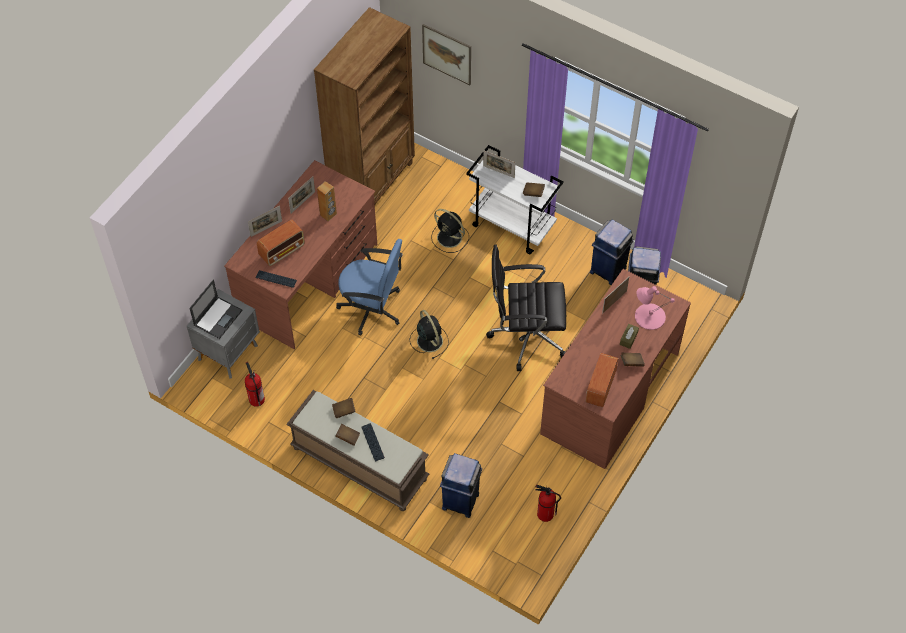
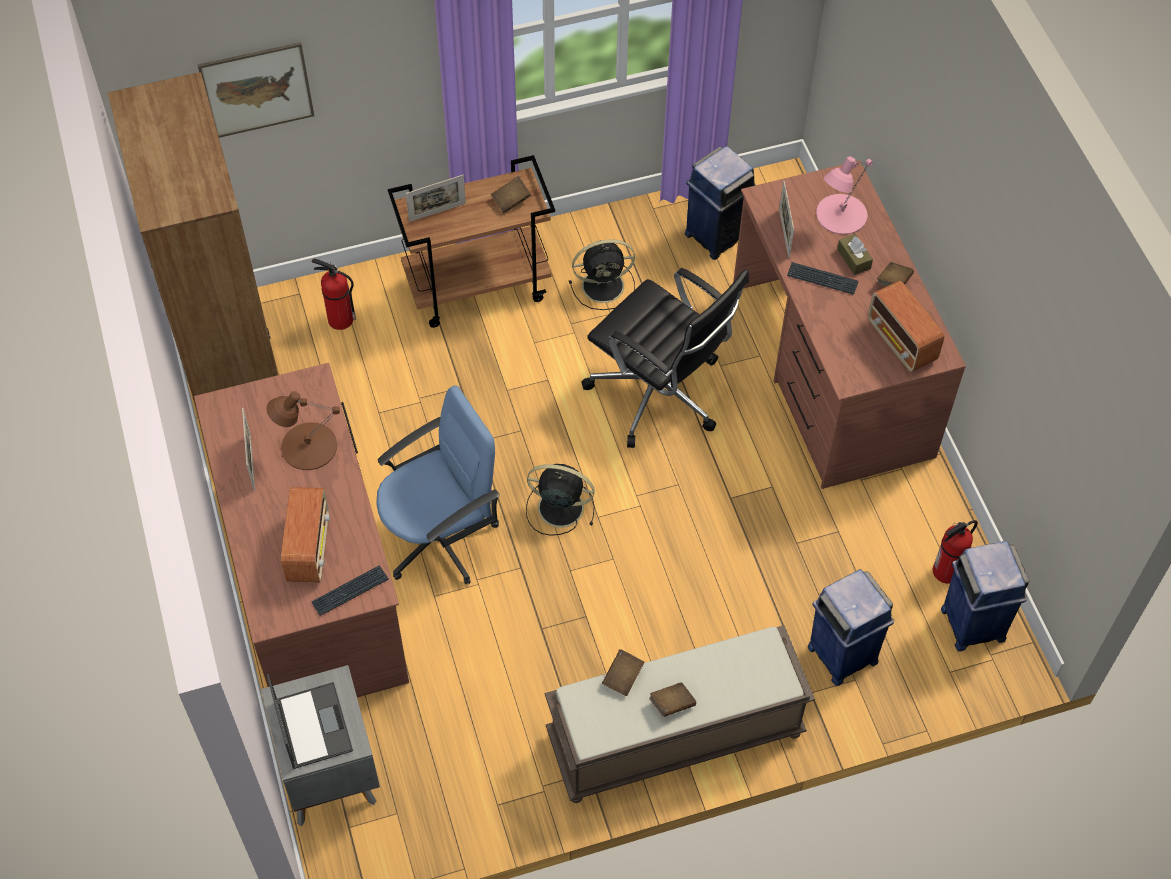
camera: 50 degrees left, 0 degrees up
fire extinguisher [245,362,265,407] -> fire extinguisher moved to [311,259,356,330]
picture frame [248,206,282,237] -> none
brown speaker [317,181,337,221] -> brown table lamp [266,391,340,470]
keyboard [361,423,385,461] -> keyboard moved to [787,262,858,295]
black fan [431,209,469,253] -> black fan moved to [569,239,635,310]
white cart [466,145,564,255] -> brown cart [388,155,555,328]
black office chair [486,245,566,371] -> black office chair turned 90 degrees counterclockwise [581,268,749,448]
blue trash can [590,219,634,285] -> blue trash can moved to [941,541,1029,652]

